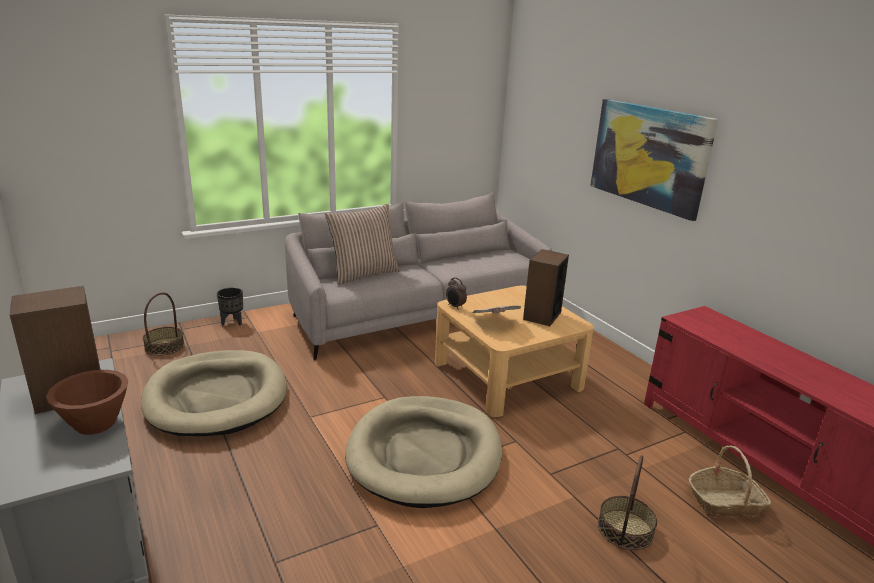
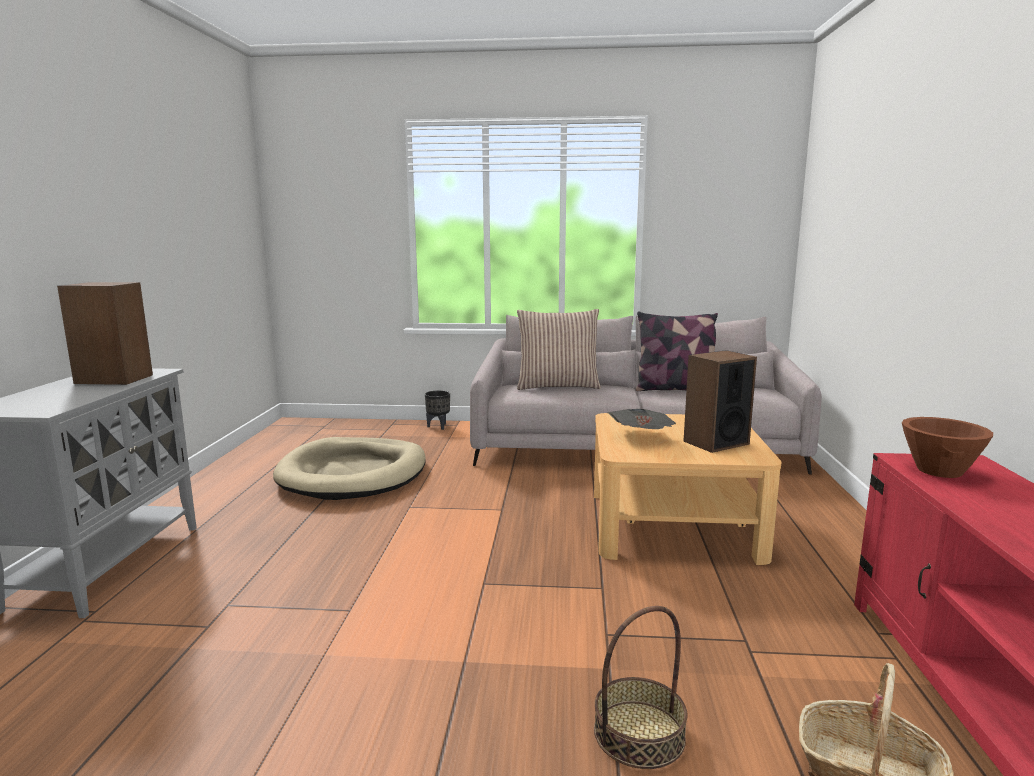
camera: 35 degrees right, 10 degrees down
brown bowl [46,370,128,435] -> brown bowl moved to [902,417,993,478]
basket [143,292,184,356] -> none
beige dog bed [345,396,502,508] -> none
alarm clock [446,277,467,310] -> none
picture [590,99,718,221] -> none
none -> pillow [636,311,718,391]

